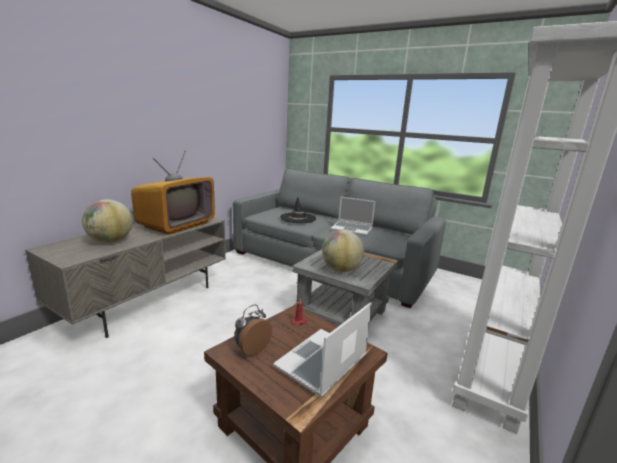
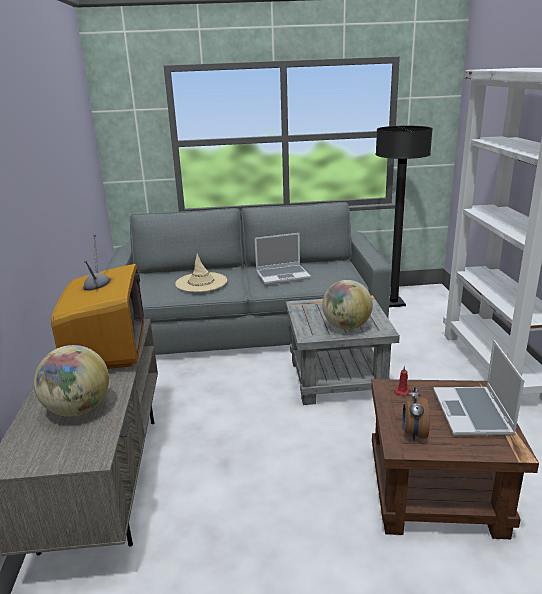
camera: 35 degrees left, 5 degrees up
black hat [280,197,316,223] -> beige hat [175,254,227,292]
none -> black floor lamp [376,126,433,307]

